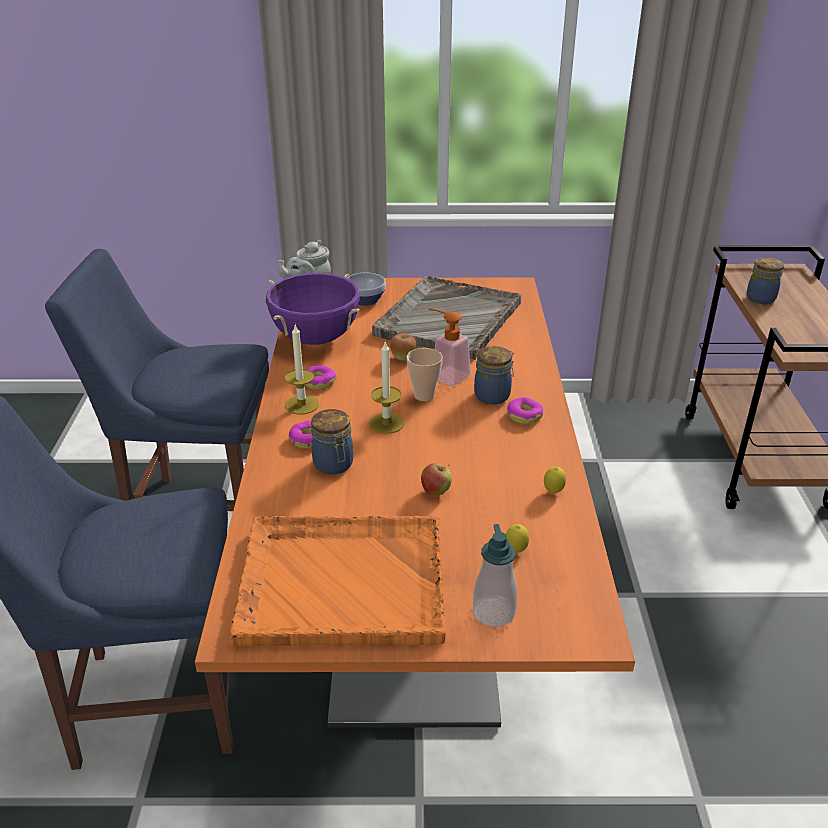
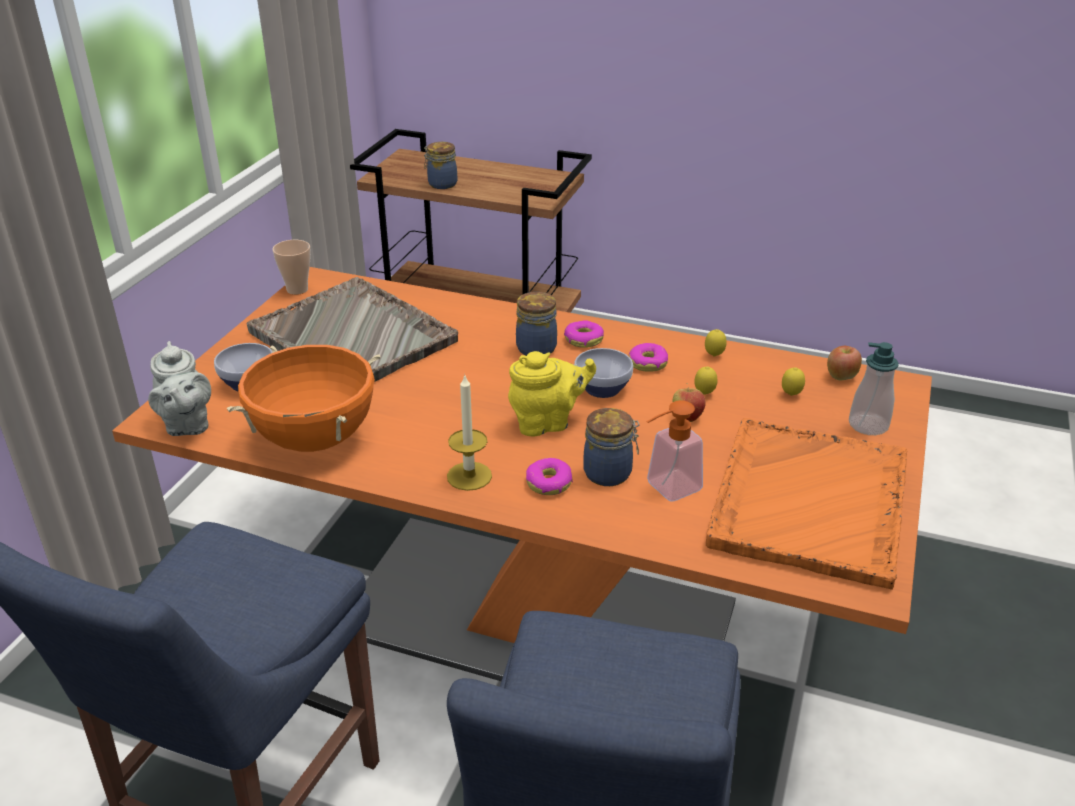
camera: 70 degrees left, 0 degrees up
purple cooking pot [266,273,360,345] -> orange cooking pot [227,345,381,452]
donut [305,365,336,390] -> donut moved to [629,343,668,372]
candle [369,342,405,434] -> yellow teapot [508,351,596,437]
apple [390,333,417,361] -> apple moved to [827,346,862,380]
cup [406,348,443,401] -> cup moved to [273,240,311,295]
soap dispenser [429,308,471,386] -> soap dispenser moved to [646,400,703,502]
none -> bowl [574,348,633,398]
none -> lemon [694,366,718,395]

